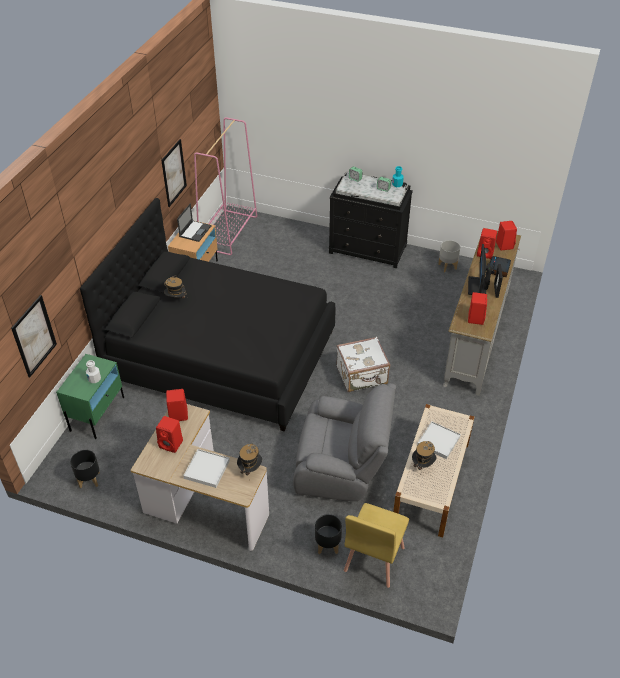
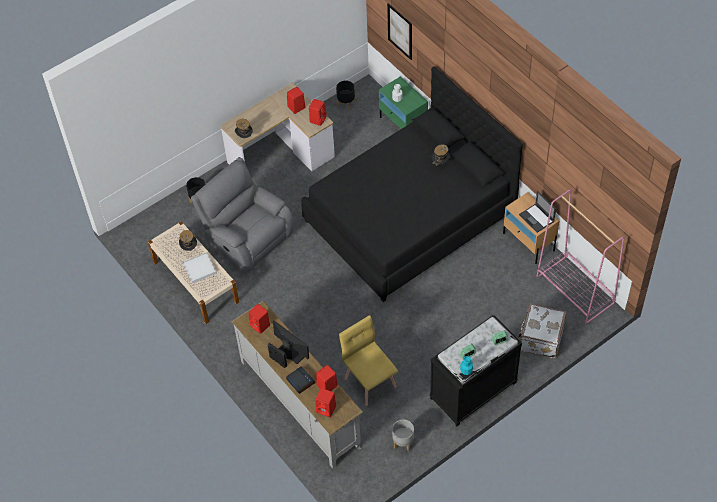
camera: 125 degrees right, 10 degrees up
picture [161,139,187,207] -> none
white tray [183,449,230,488] -> none
grey armchair [293,383,396,501] -> grey armchair turned 90 degrees clockwise [191,157,294,274]
white suitcase [337,337,390,392] -> white suitcase moved to [518,303,567,358]
yellow chair [344,503,409,588] -> yellow chair moved to [339,315,398,406]

